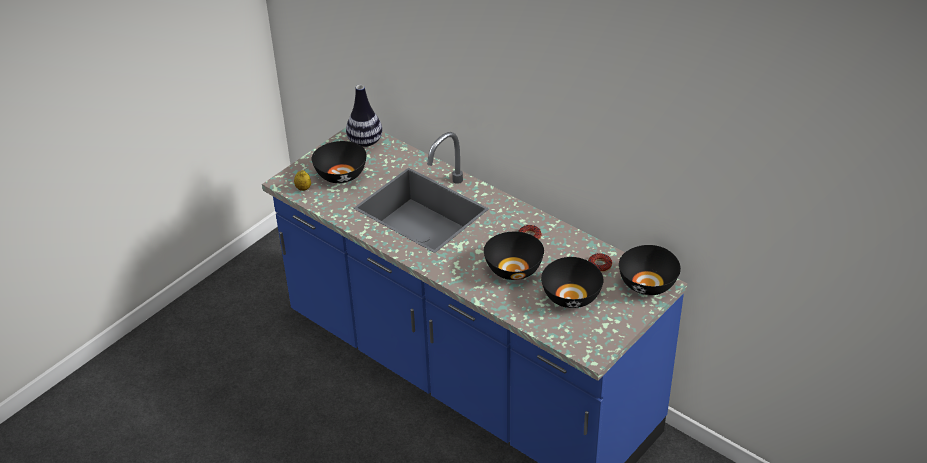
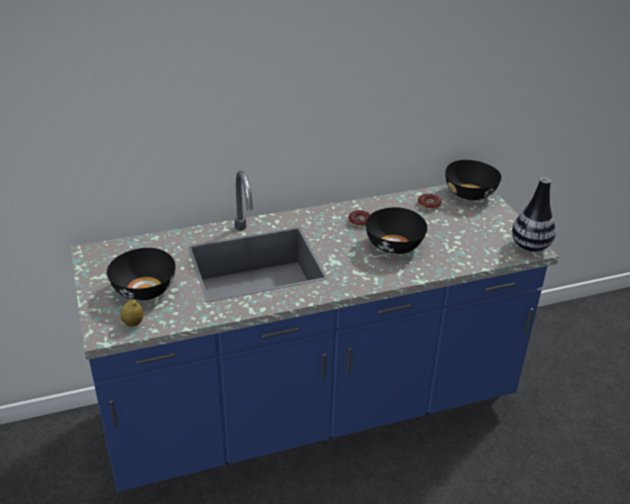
camera: 60 degrees left, 5 degrees down
vase [346,85,382,147] -> vase moved to [512,178,556,252]
black bowl [541,257,604,308] -> none

